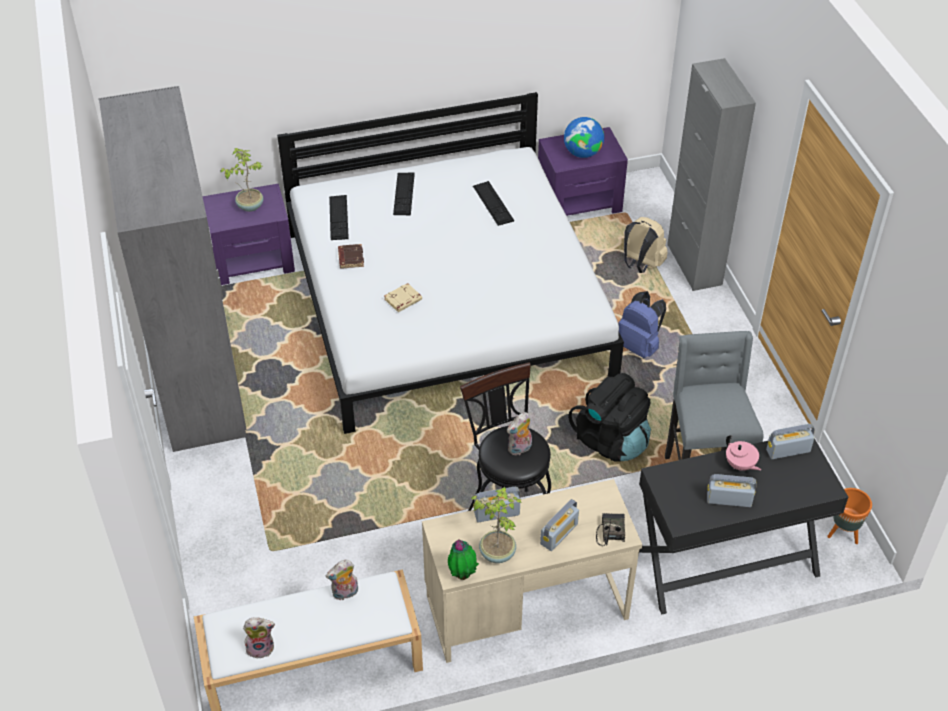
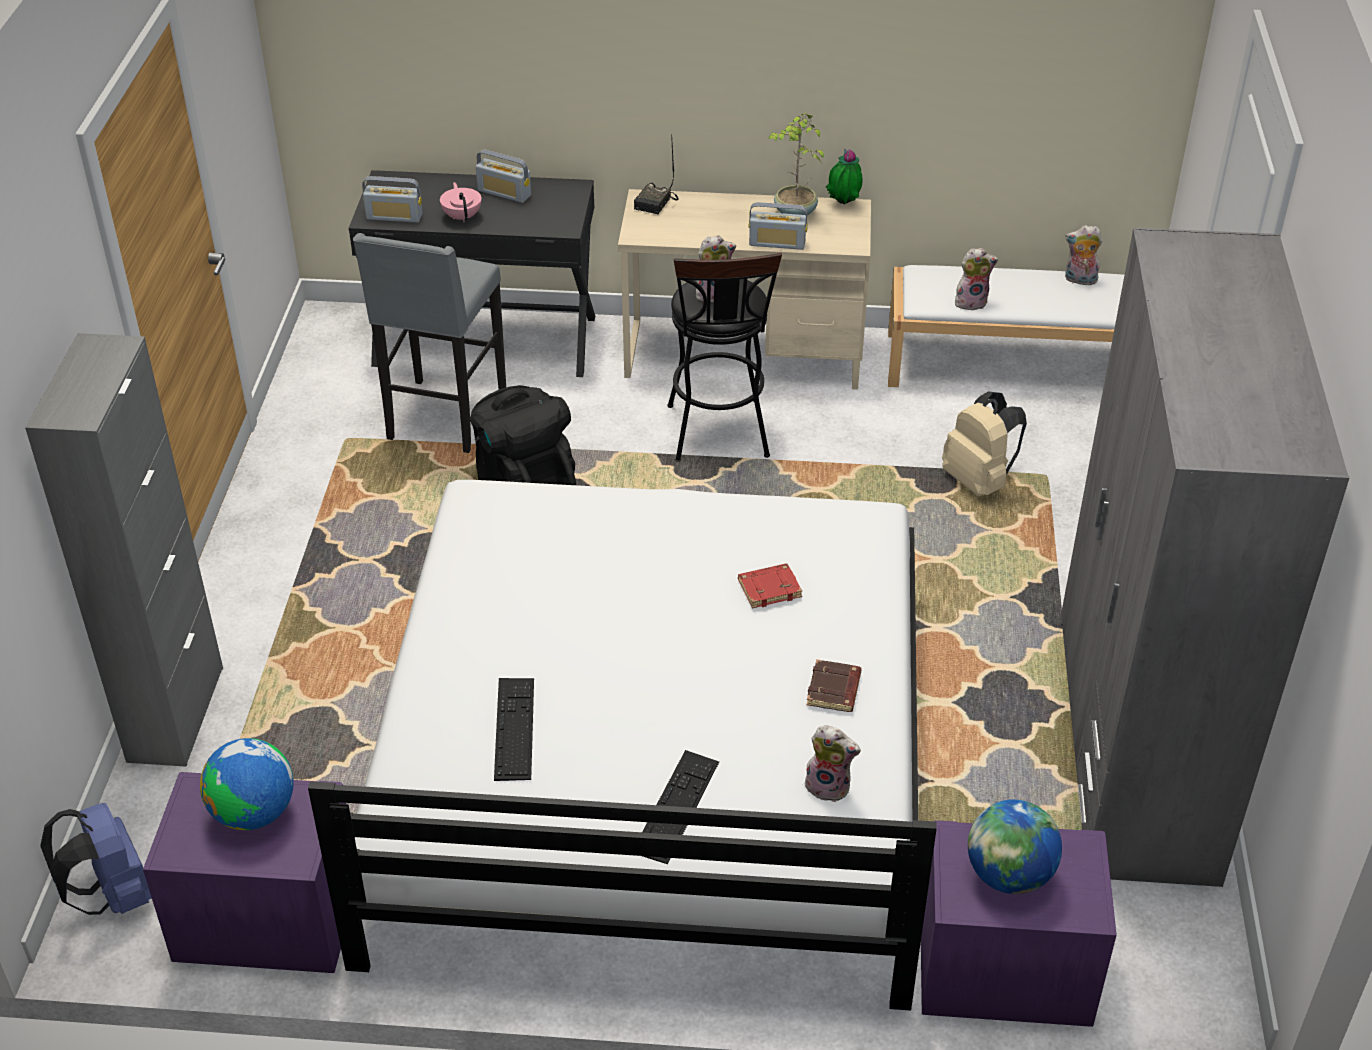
camera: 160 degrees left, 5 degrees down
potted plant [220,148,263,212] -> globe [968,800,1062,894]
keyboard [329,195,349,240] -> plush toy [805,725,861,802]
beige book [384,283,422,312] -> red book [738,563,802,609]
radio [540,499,579,551] -> none
blue backpack [618,291,666,358] -> blue backpack moved to [40,803,152,915]
beige backpack [624,217,668,273] -> beige backpack moved to [942,391,1027,497]
orange planter [827,488,872,544] -> none

